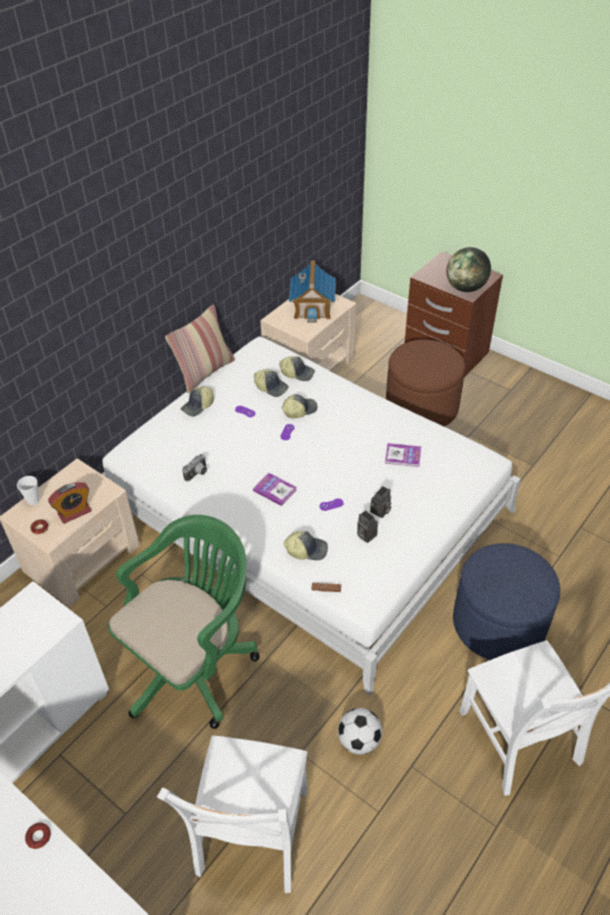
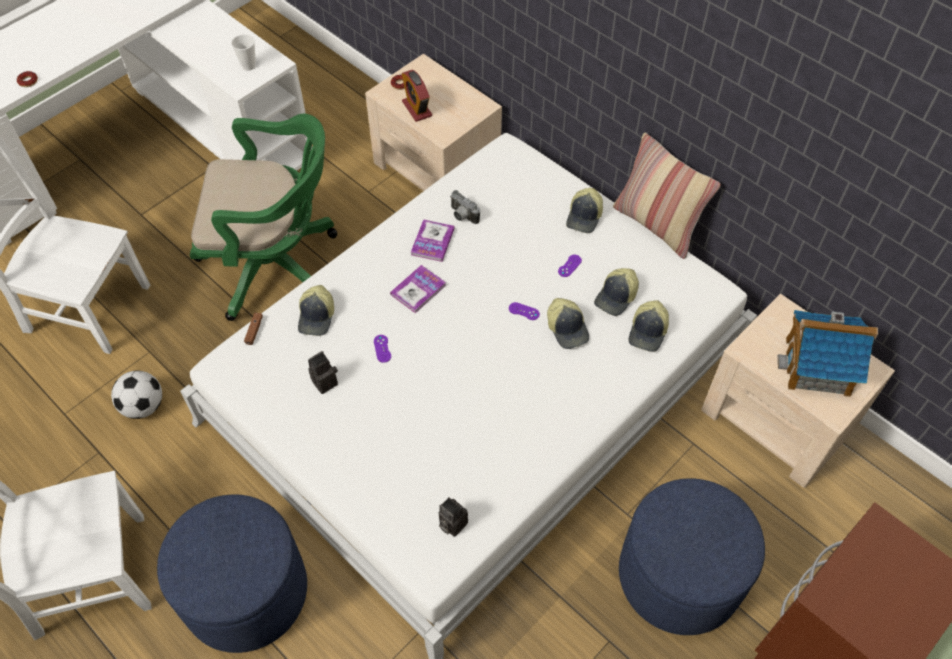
camera: 95 degrees right, 10 degrees up
cup [17,476,40,505] -> cup moved to [231,34,256,71]
green office chair [108,515,259,729] -> green office chair turned 45 degrees counterclockwise [190,114,337,321]
cap [181,386,214,417] -> cap turned 120 degrees counterclockwise [566,188,603,233]
camera [370,486,391,518] -> camera moved to [439,497,468,537]
book [385,443,421,467] -> book moved to [411,219,454,262]
brown ottoman [386,339,465,426] -> blue ottoman [619,478,765,635]
globe [446,247,491,292] -> none

